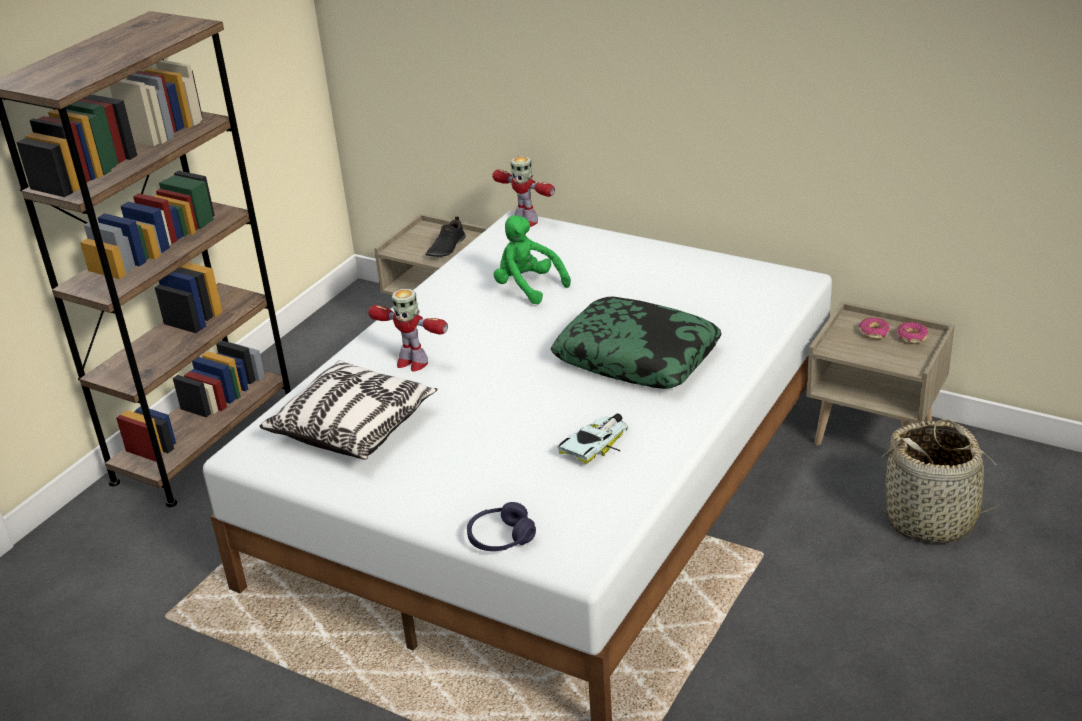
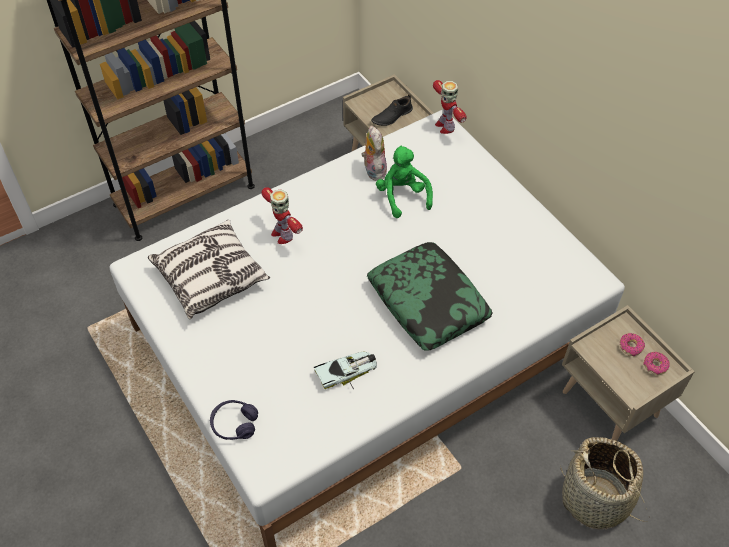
camera: 25 degrees right, 20 degrees up
none -> plush toy [361,126,387,181]

